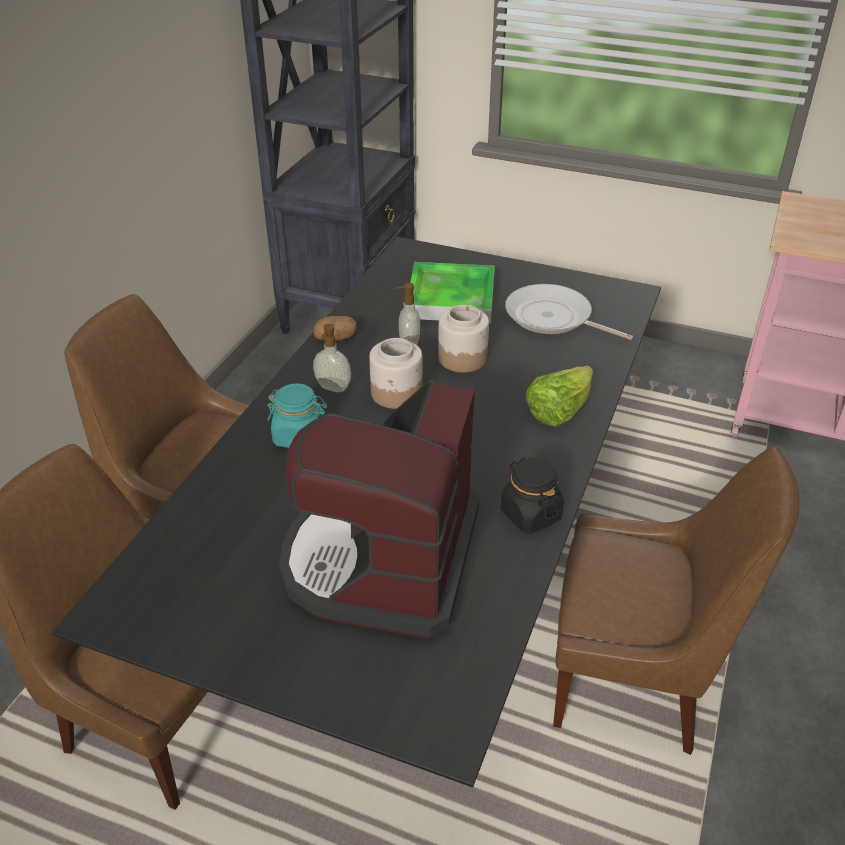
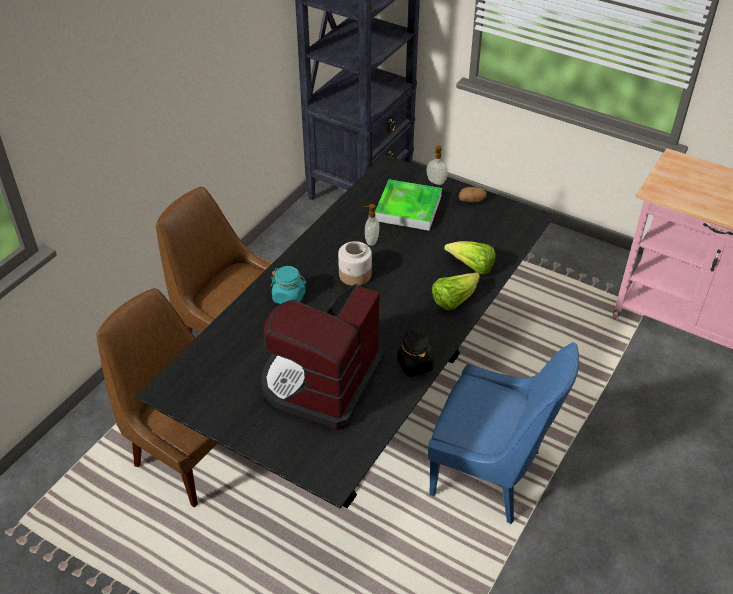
camera: 10 degrees right, 5 degrees up
potato [313,316,357,341] -> potato moved to [459,187,486,203]
soap dispenser [313,324,351,392] -> soap dispenser moved to [426,146,448,185]
jar [438,305,489,373] -> none
frying pan [505,284,633,340] -> none
brown chair [553,446,800,755] -> blue chair [428,342,579,524]
none -> lettuce [444,241,495,275]

